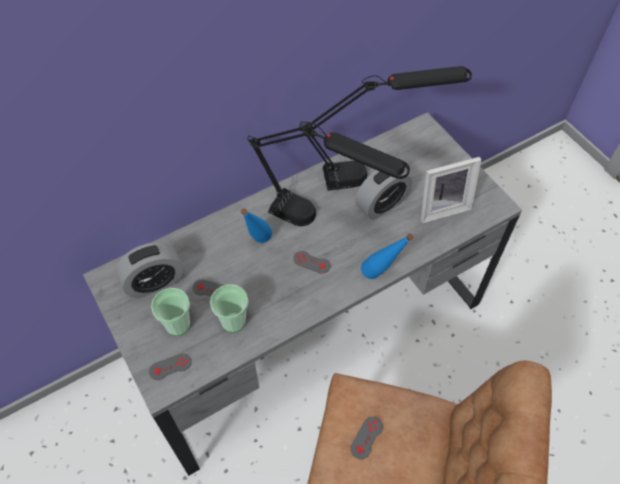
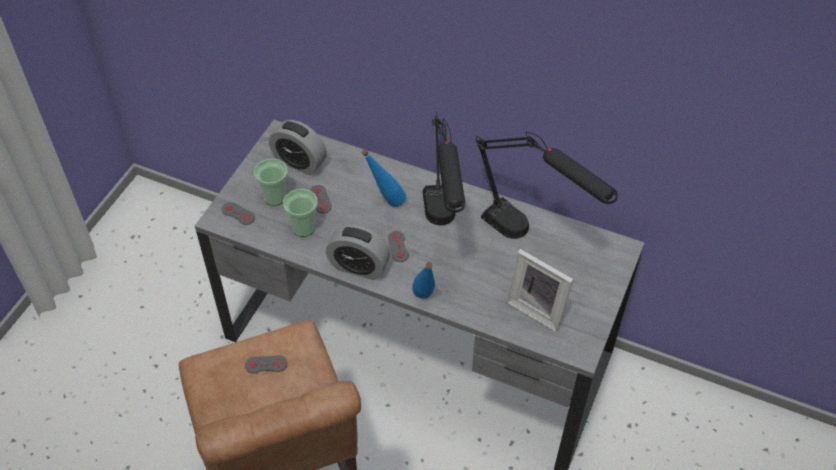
camera: 55 degrees right, 5 degrees down
alarm clock [355,170,412,220] -> alarm clock moved to [326,225,390,280]

